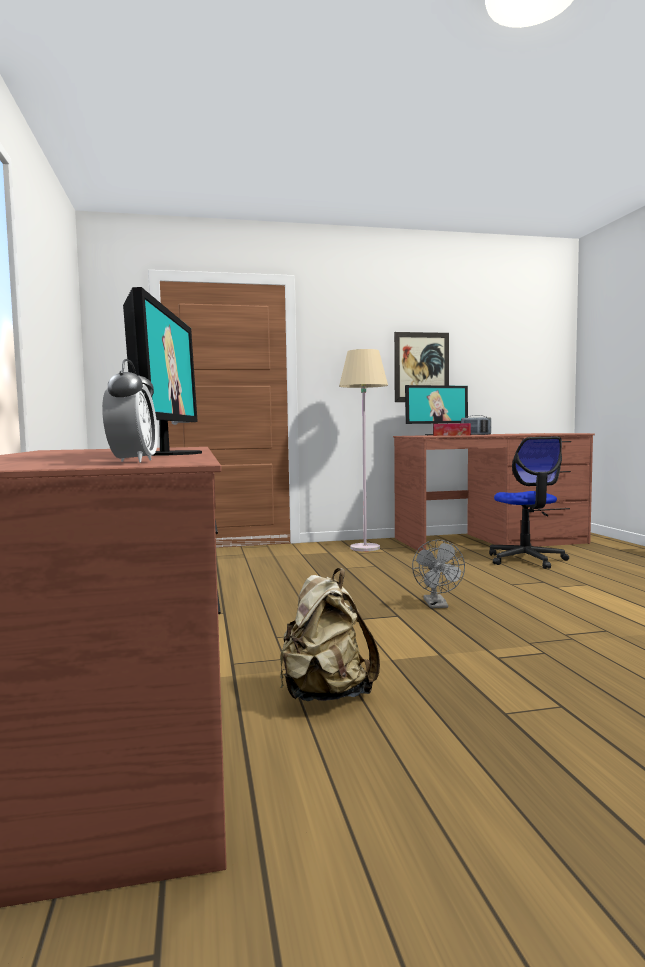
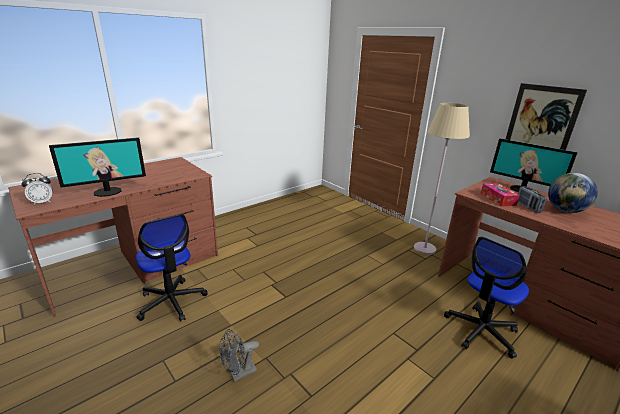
camera: 60 degrees right, 20 degrees up
beige backpack [280,568,380,701] -> office chair [136,214,207,321]
grey fan [412,539,465,608] -> grey fan moved to [219,329,259,382]
none -> globe [548,173,598,213]

